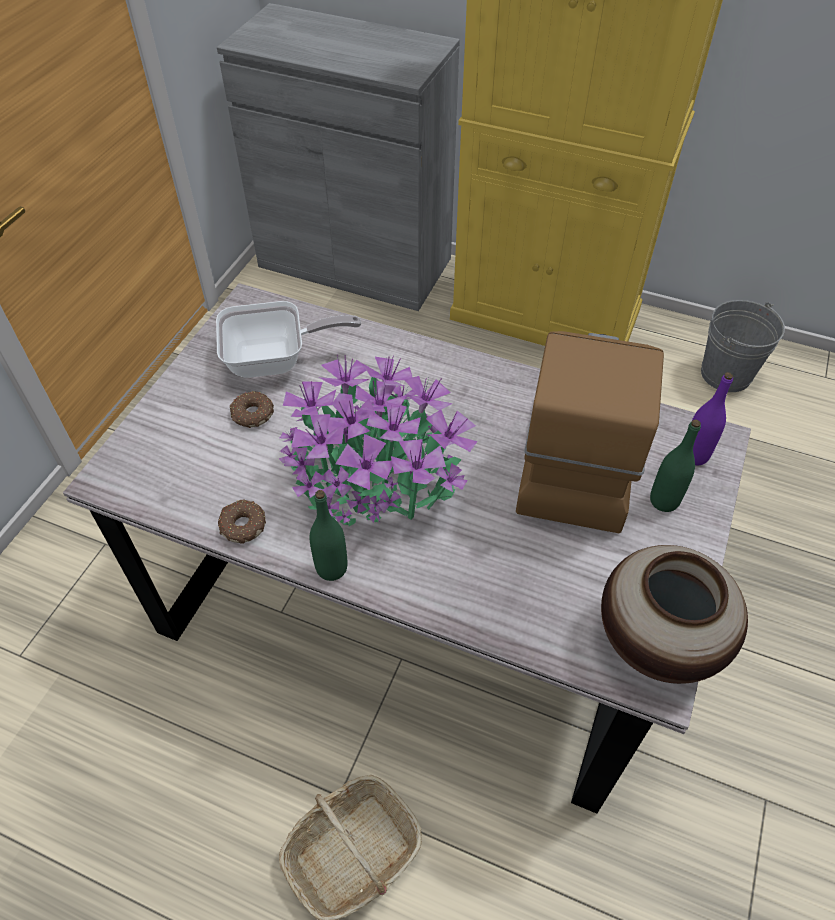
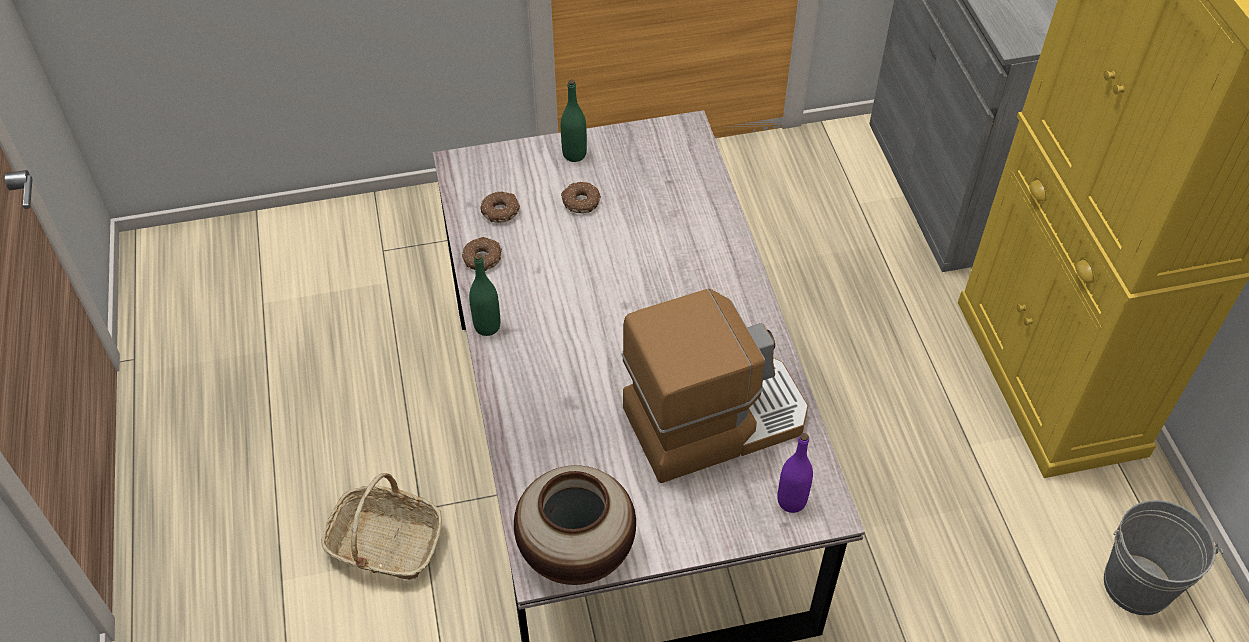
camera: 55 degrees right, 0 degrees up
frying pan [216,301,361,378] -> none
potted plant [279,355,478,526] -> none
green bottle [650,419,701,512] -> green bottle moved to [561,79,587,162]
none -> donut [480,191,520,223]

